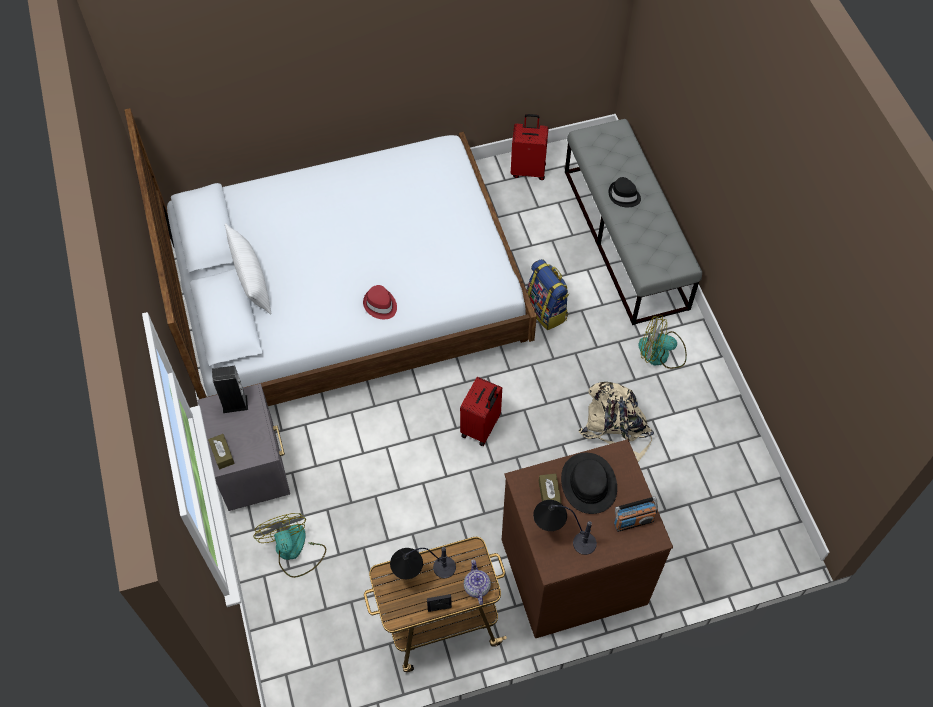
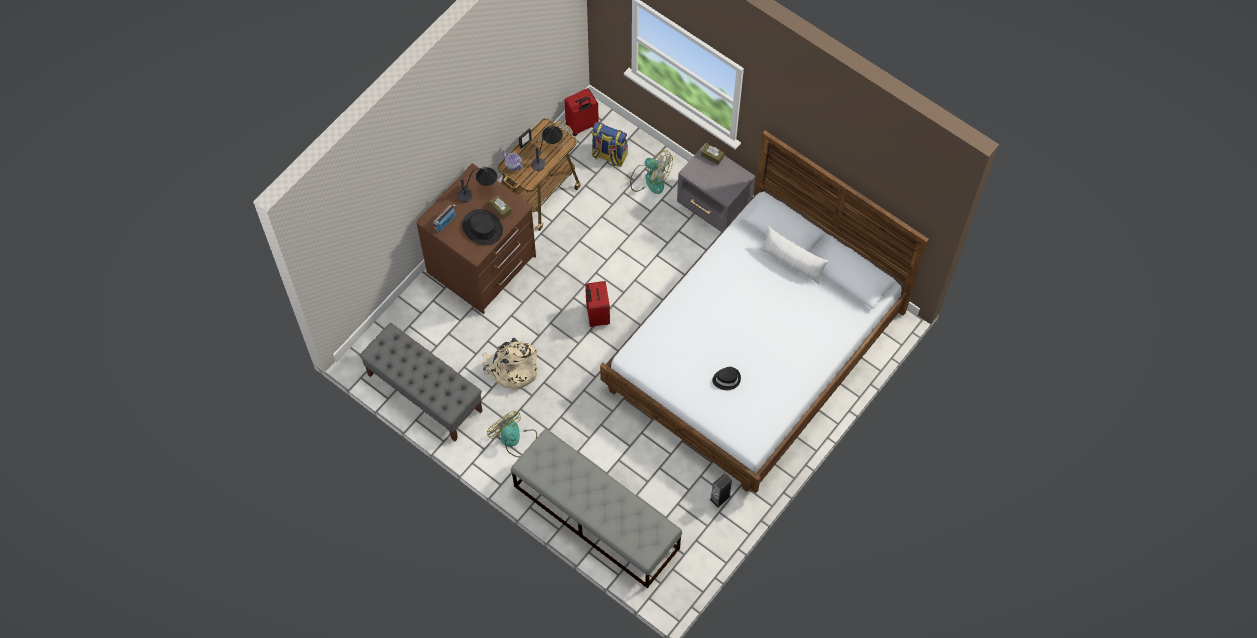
camera: 145 degrees right, 5 degrees up
speaker [212,366,248,413] -> speaker moved to [710,473,732,508]
red hat [363,285,397,319] -> none
red suitcase [511,114,549,180] -> red suitcase moved to [564,88,599,136]
backpack [527,259,569,330] -> backpack moved to [592,122,628,167]
black hat [608,177,641,207] -> black hat moved to [712,367,741,390]
fan [638,315,687,369] -> fan turned 105 degrees counterclockwise [487,411,537,457]
none -> grey bench [359,323,483,442]

